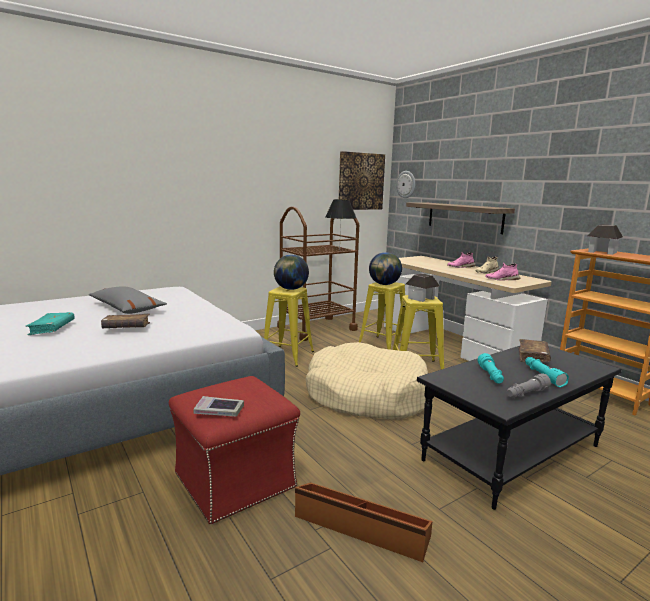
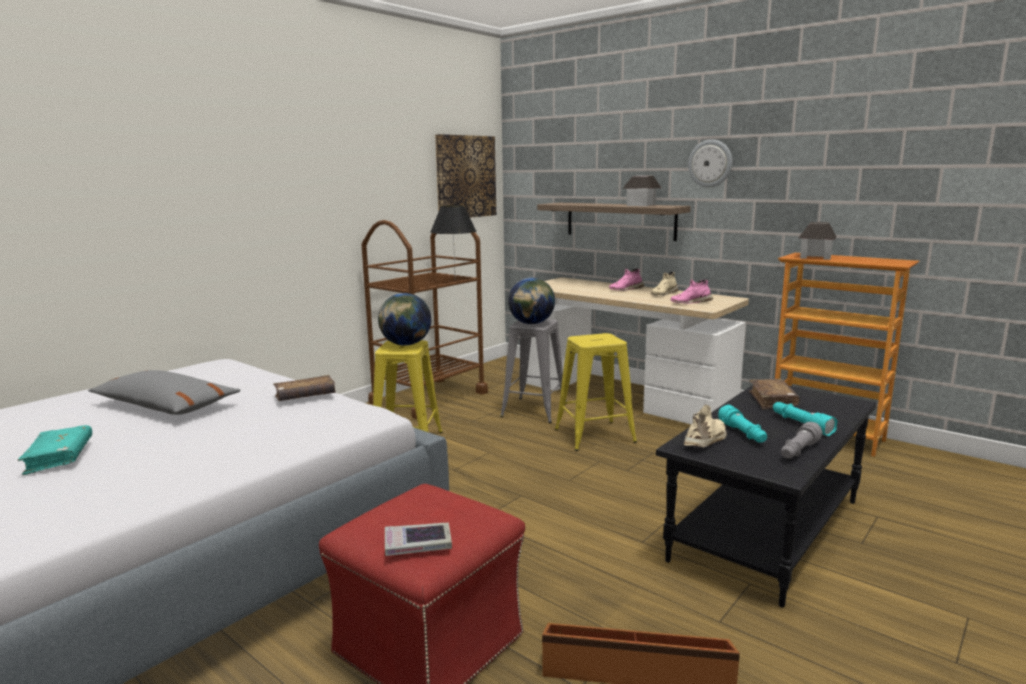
camera: 15 degrees left, 0 degrees up
brown book [101,314,150,328] -> brown book moved to [273,375,336,401]
beige dog bed [306,342,428,420] -> none
yellow stool [359,282,409,350] -> grey stool [500,319,567,423]
wall clock [396,171,415,198] -> wall clock moved to [688,139,732,187]
toy house [406,274,440,302] -> toy house moved to [622,175,661,206]
none -> beige shoe [683,405,727,448]

